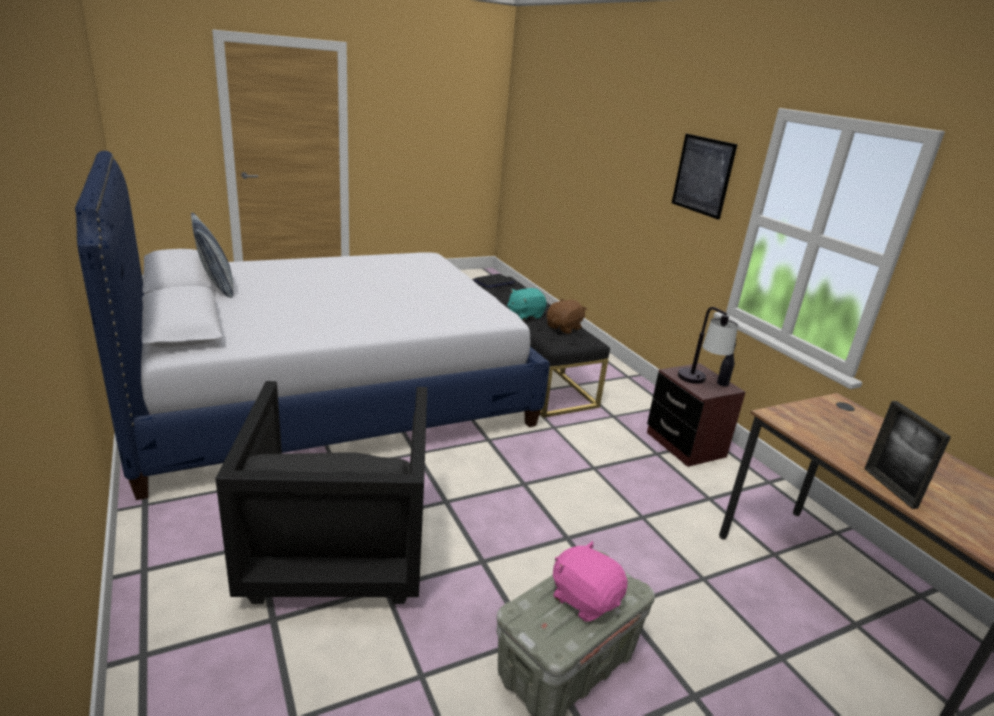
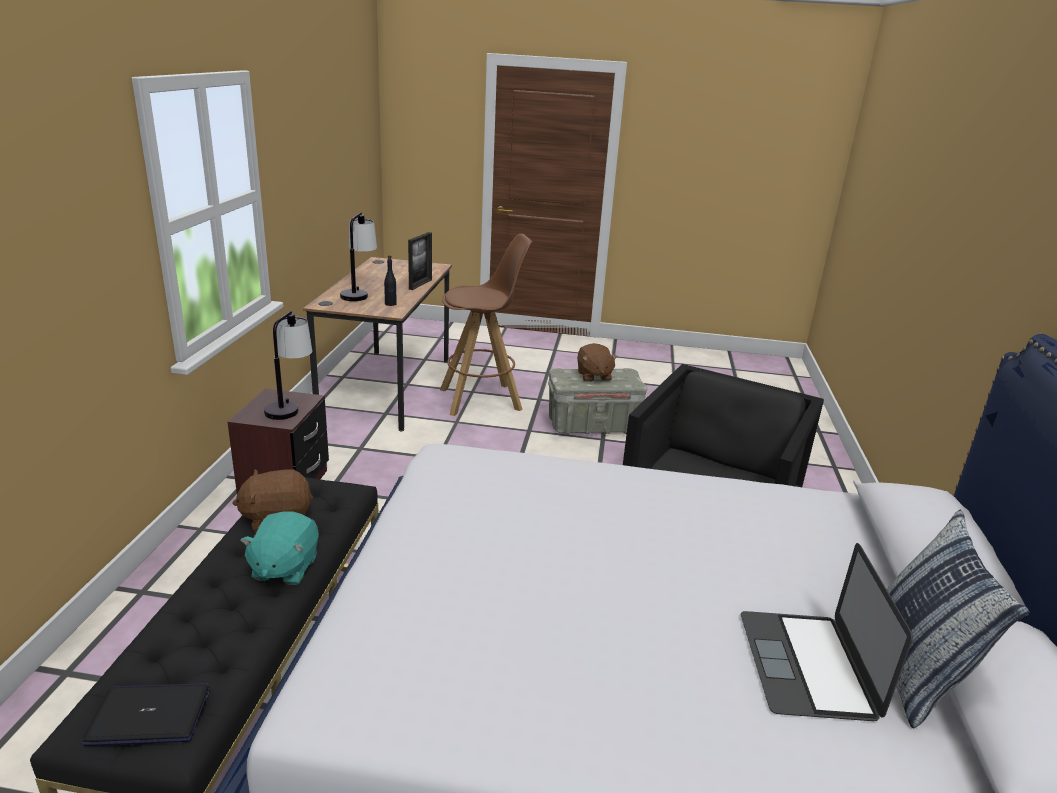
camera: 145 degrees left, 0 degrees up
turquoise plush toy [507,288,547,320] -> turquoise plush toy turned 90 degrees clockwise [240,511,319,585]
pink plush toy [553,541,628,622] -> brown plush toy [577,343,618,382]
picture [672,134,738,220] -> none
black bottle [717,339,737,386] -> black bottle moved to [384,255,397,306]
none -> table lamp [340,212,377,301]
none -> brown stool [440,234,532,416]
none -> laptop [741,543,913,721]

